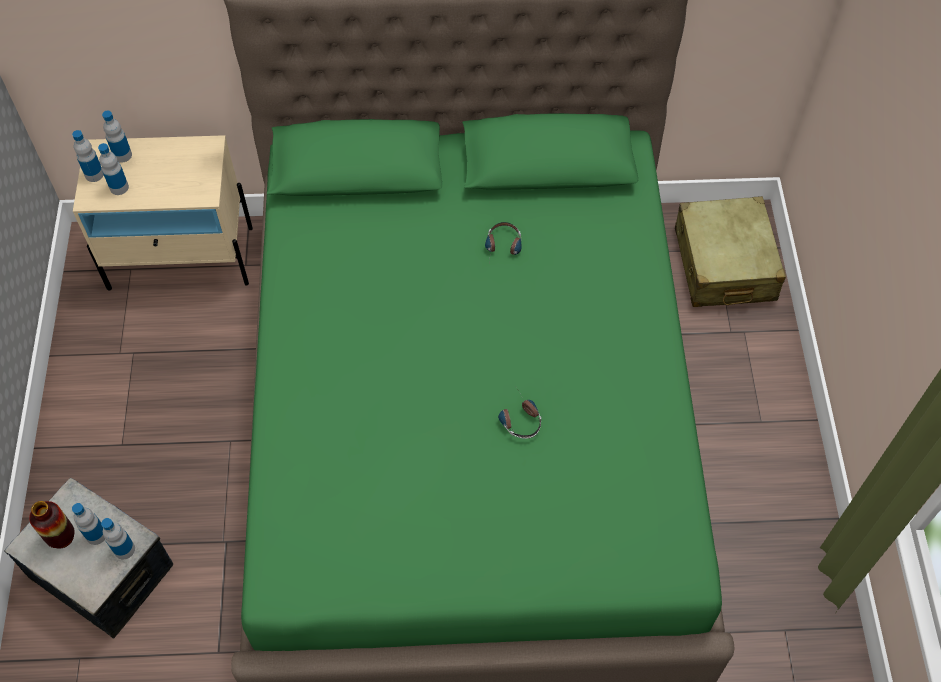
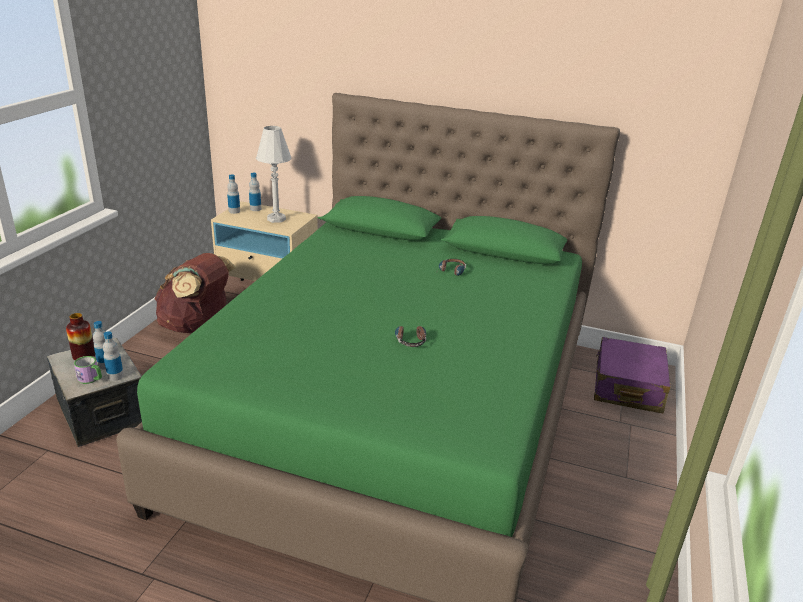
camera: 20 degrees right, 30 degrees down
bottle [98,143,129,195] -> none
beige suitcase [675,196,786,307] -> purple suitcase [594,337,671,413]
none -> mug [74,356,102,384]
none -> brown backpack [155,253,236,333]
none -> white table lamp [256,126,292,223]

